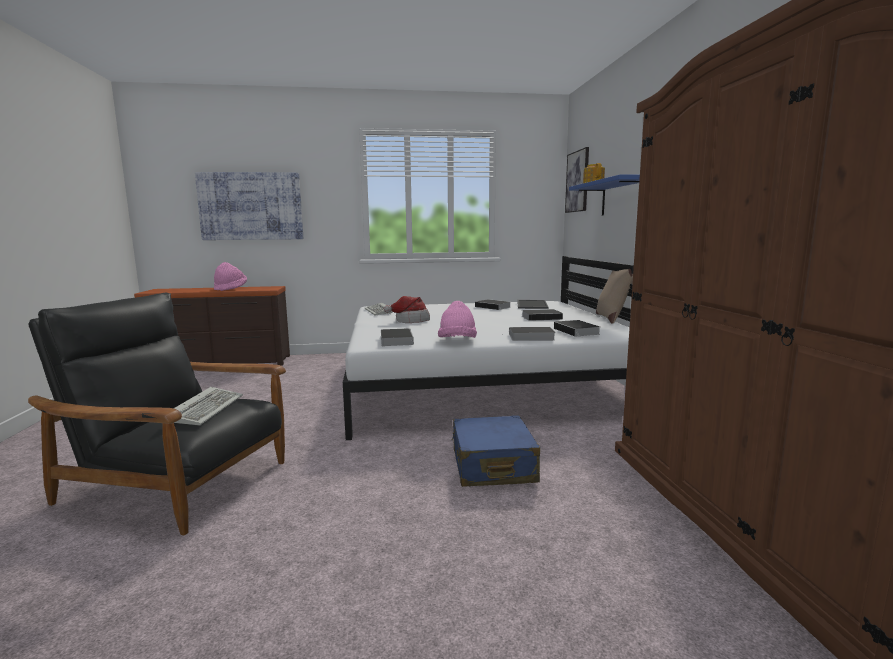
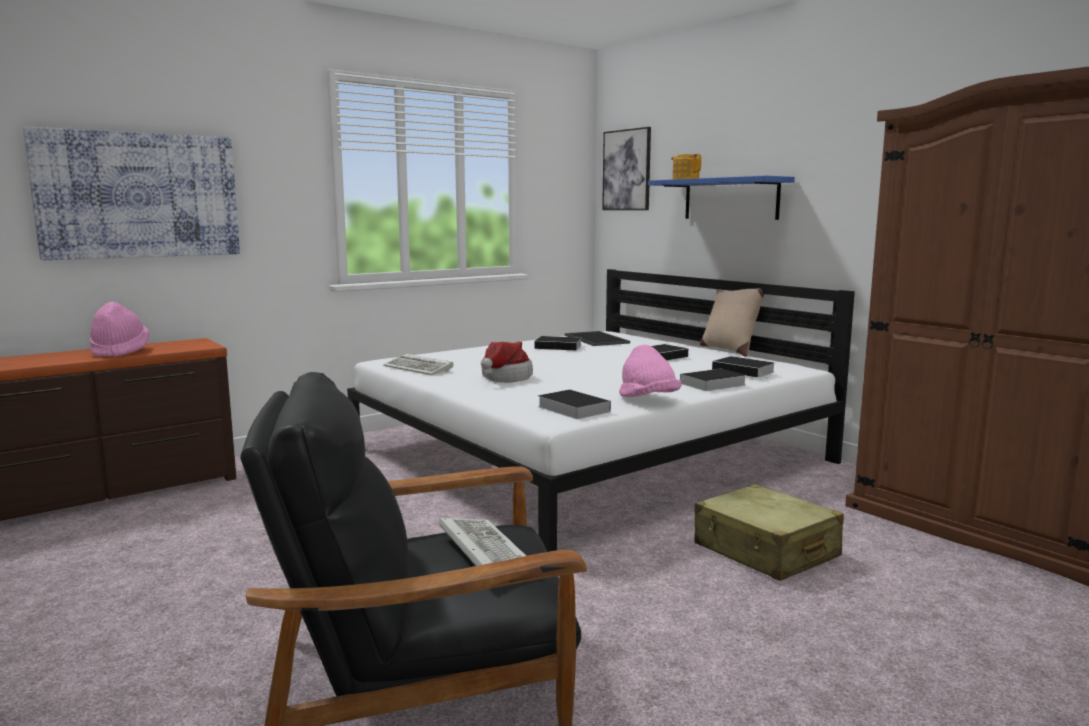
camera: 30 degrees left, 0 degrees up
blue suitcase [451,415,540,487] -> beige suitcase [694,484,844,581]

